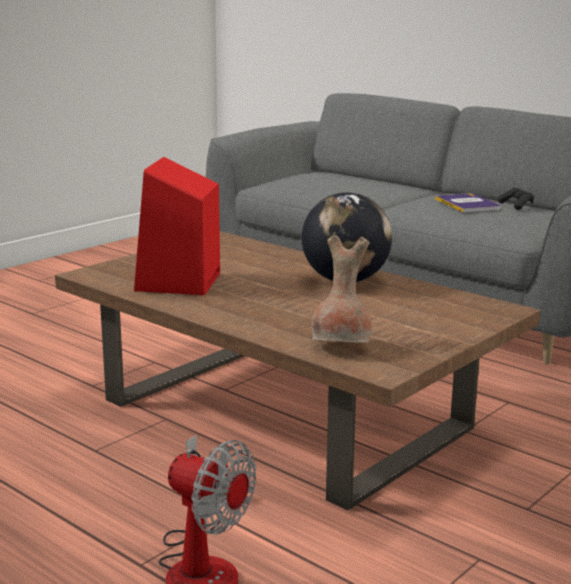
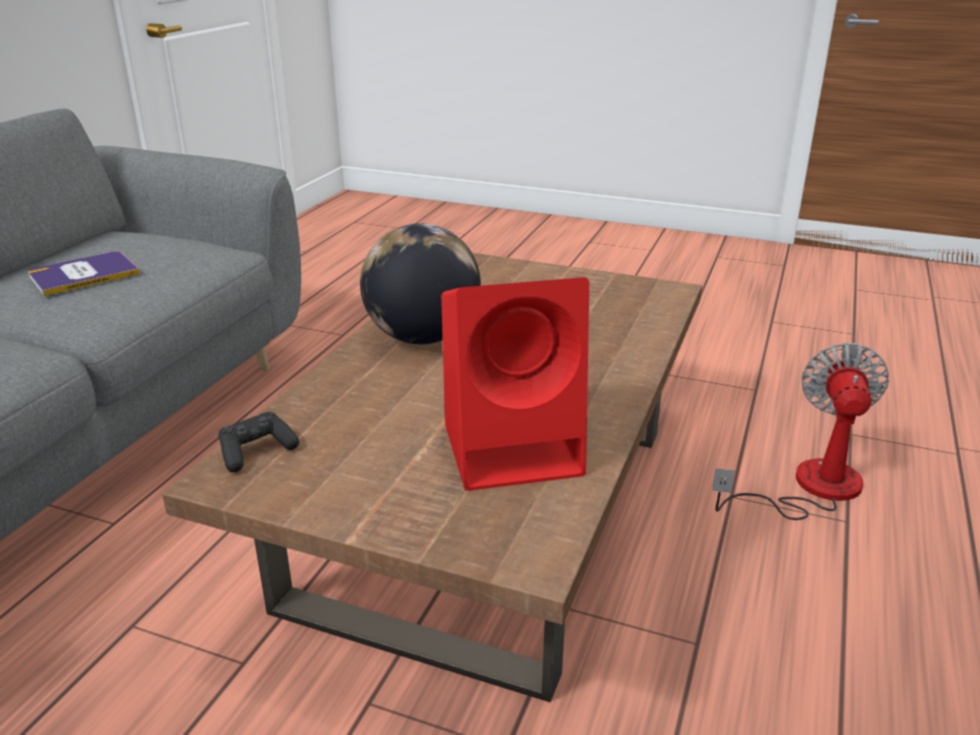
camera: 110 degrees left, 10 degrees up
brown vase [312,235,371,342] -> none
black game controller [498,187,534,210] -> black game controller moved to [218,412,299,473]

